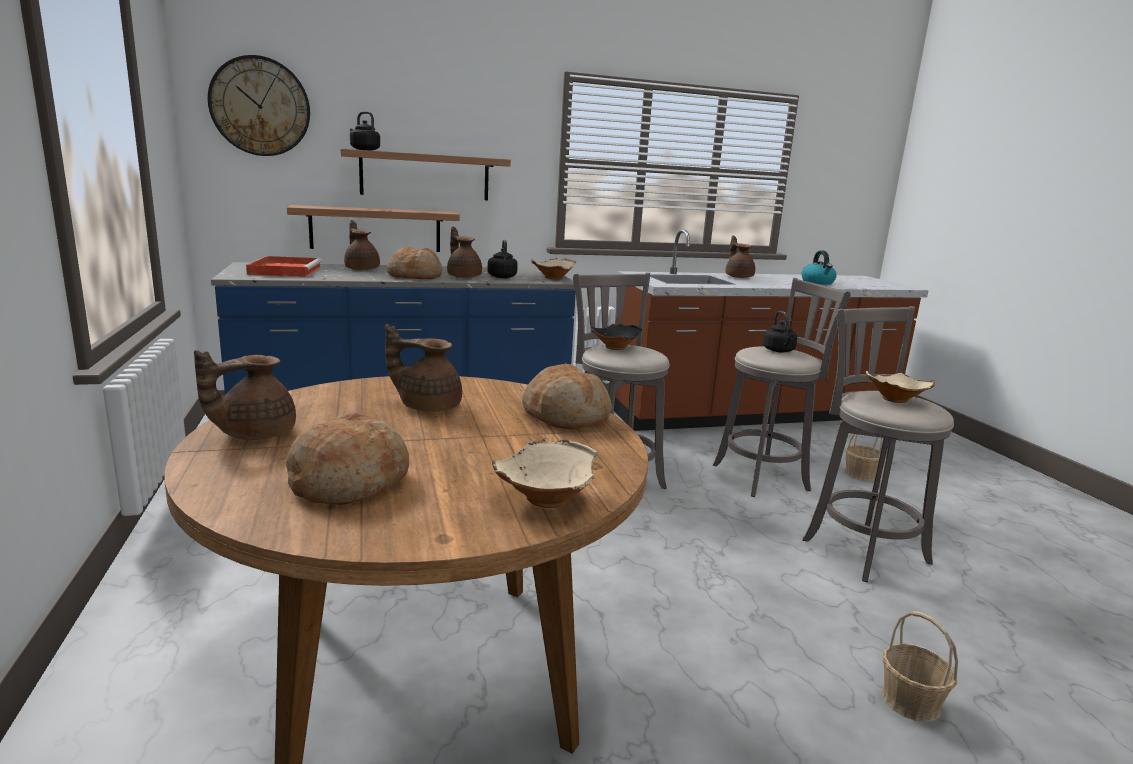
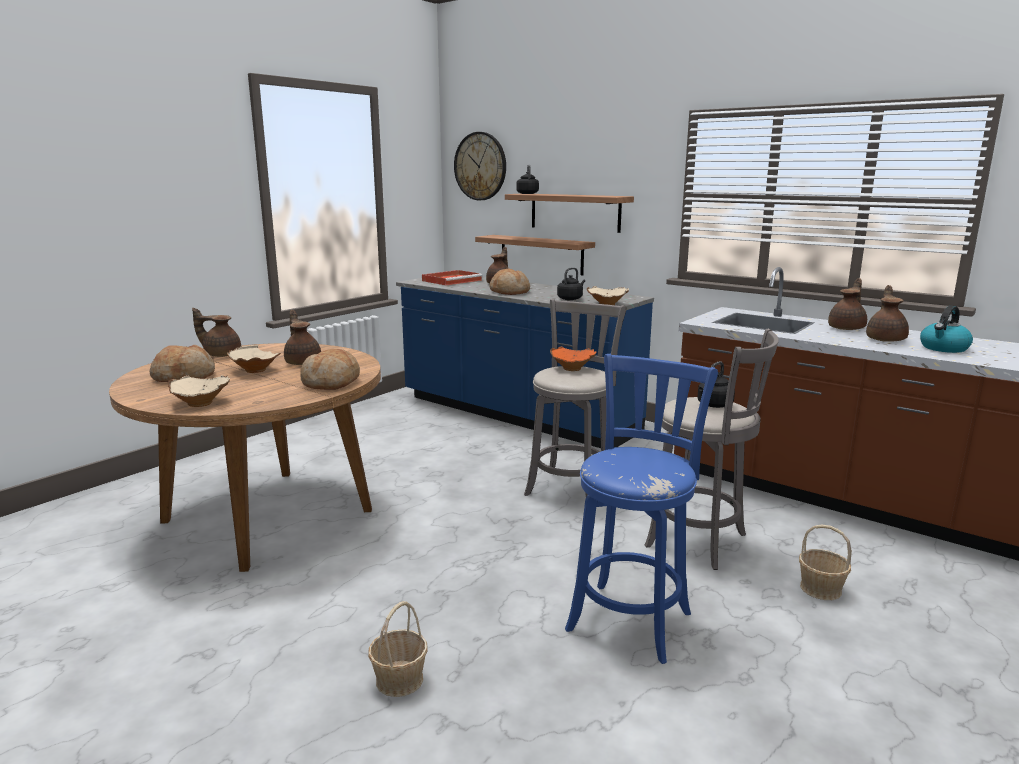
camera: 55 degrees right, 0 degrees up
brown teapot [447,226,482,278] -> brown teapot moved to [866,285,909,342]
black bowl [590,323,642,350] -> orange bowl [550,346,596,371]
grey stool [803,306,954,582] -> blue stool [565,354,718,664]
beige bowl [866,371,935,403] -> beige bowl moved to [227,345,281,373]

